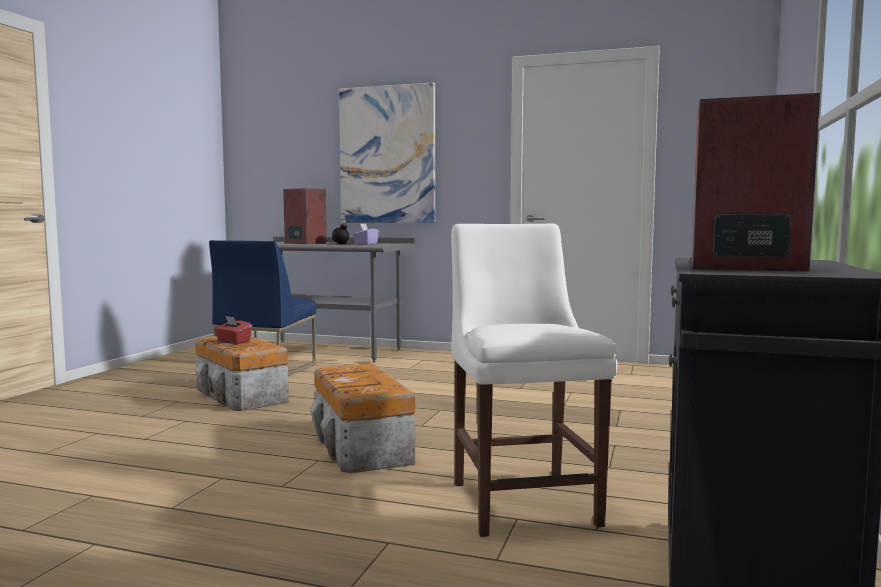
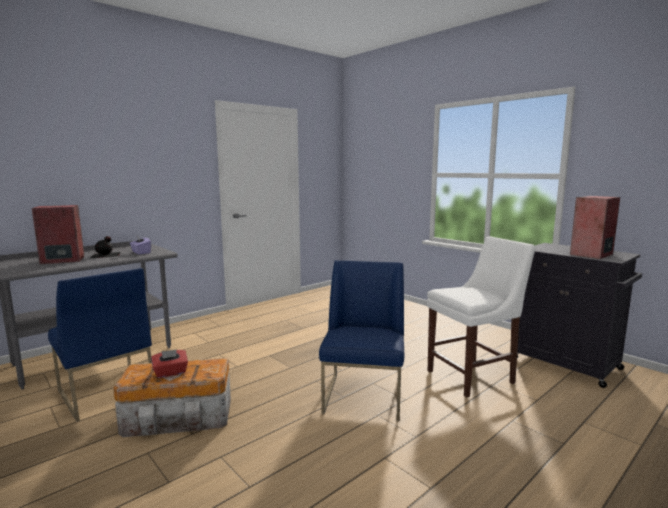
camera: 60 degrees left, 5 degrees up
storage box [310,363,415,473] -> blue chair [319,260,404,421]
picture [339,83,435,223] -> none
white chair [451,224,618,537] -> white chair turned 135 degrees clockwise [427,236,535,398]

